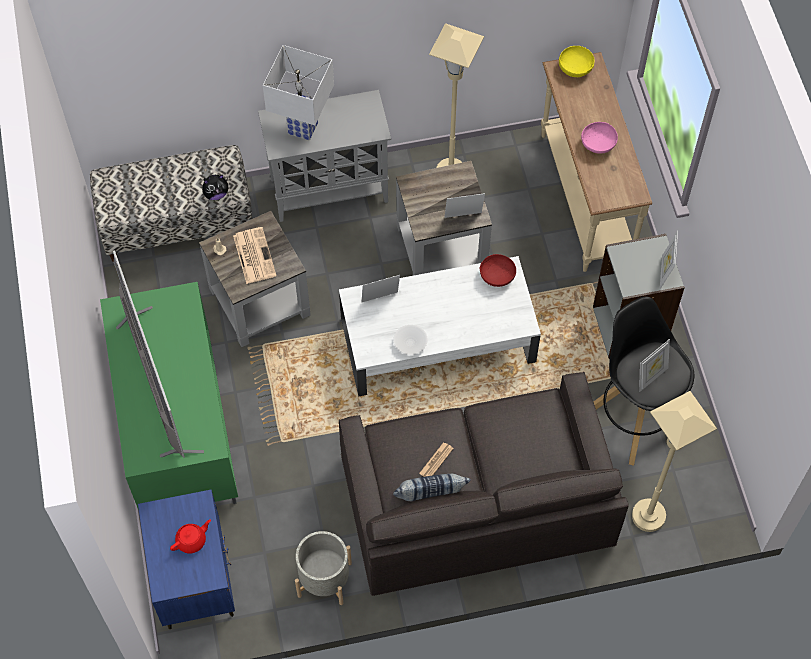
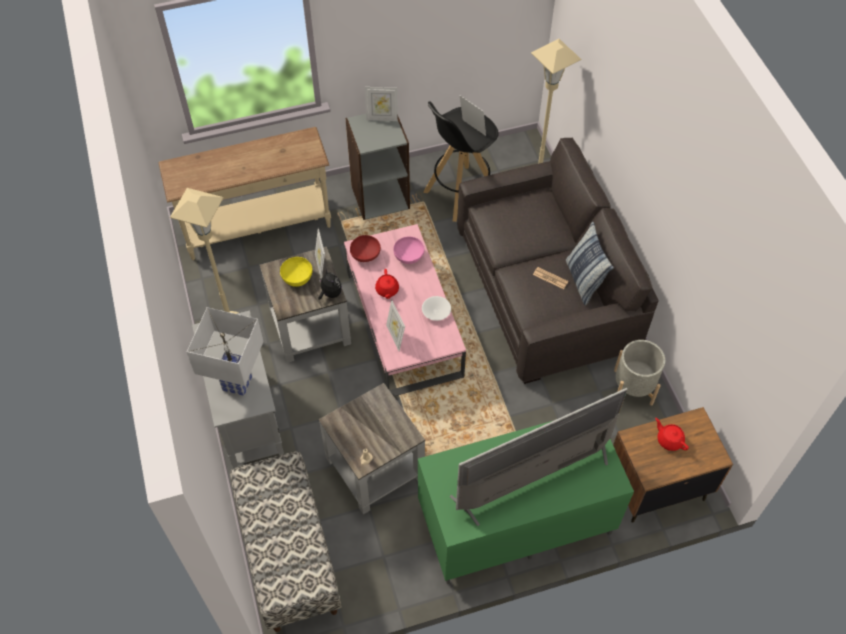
camera: 95 degrees left, 5 degrees down
blue nightstand [138,489,235,629] -> brown nightstand [613,407,733,523]
plush toy [202,175,228,200] -> plush toy moved to [318,269,342,300]
newspaper [233,227,277,284] -> none
white coffee table [339,256,541,397] -> pink coffee table [344,224,466,396]
yellow bowl [559,46,595,77] -> yellow bowl moved to [280,257,313,287]
pink bowl [581,122,618,154] -> pink bowl moved to [393,236,425,264]
none -> red teapot [375,269,399,299]

